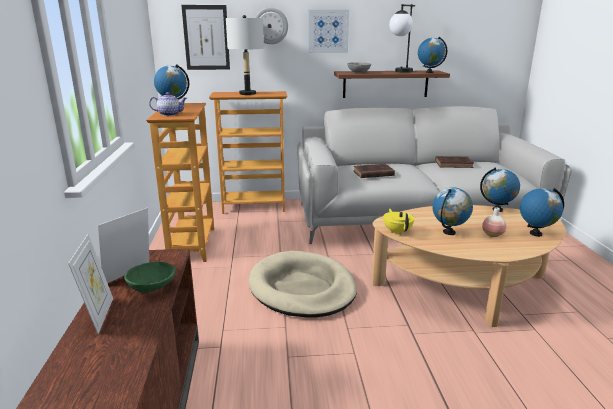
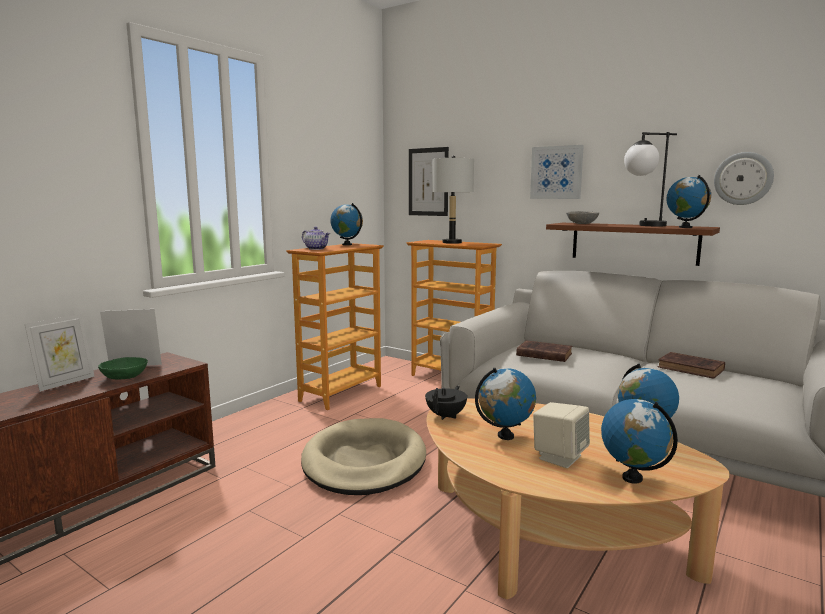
camera: 40 degrees right, 10 degrees down
wall clock [255,7,288,44] -> wall clock moved to [714,152,774,205]
yellow teapot [383,209,414,235] -> black teapot [425,386,467,420]
vase [482,207,506,237] -> beige speaker [533,402,590,468]

